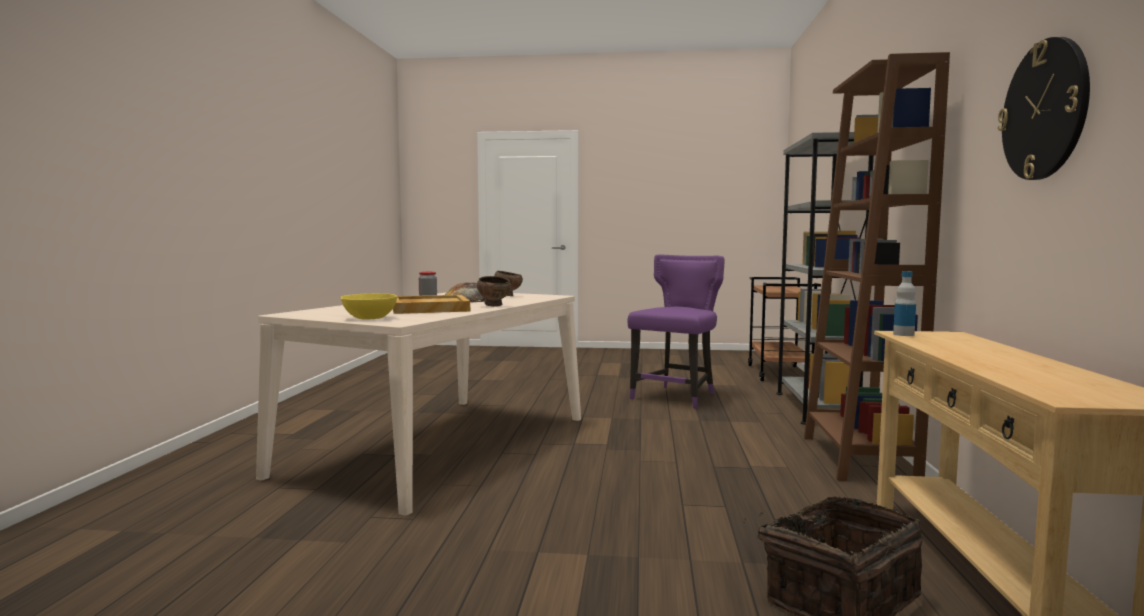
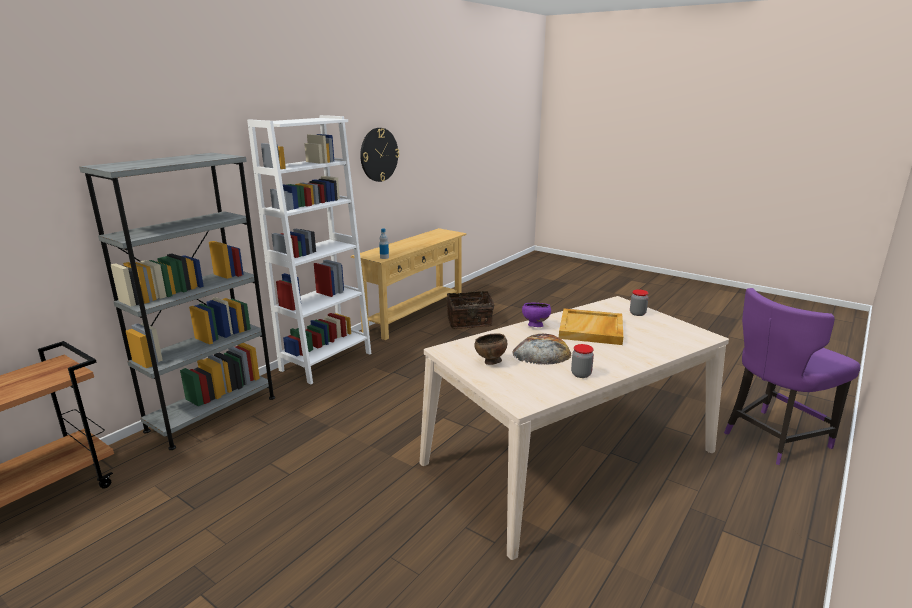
camera: 150 degrees left, 15 degrees up
yellow bowl [341,293,397,319] -> jar [630,289,648,316]
brown bowl [477,276,511,307] -> purple bowl [522,302,551,327]
purple chair [628,255,725,409] -> purple chair moved to [724,288,860,465]
brown bookcase [804,52,950,481] -> white bookcase [247,115,371,384]

